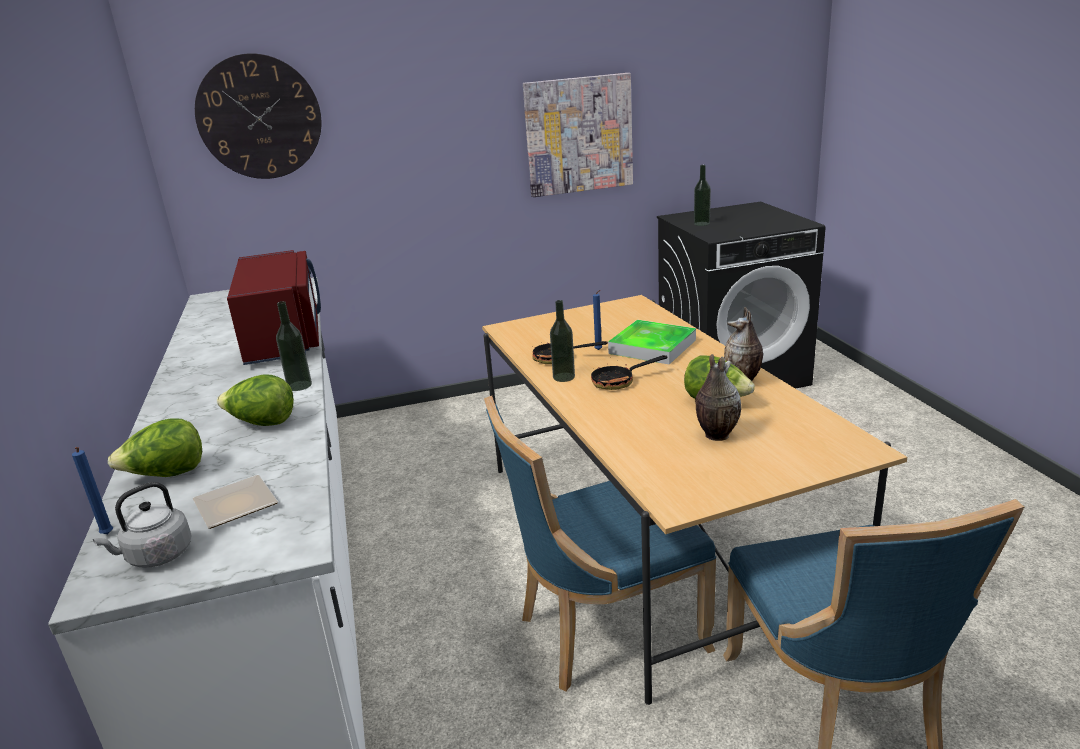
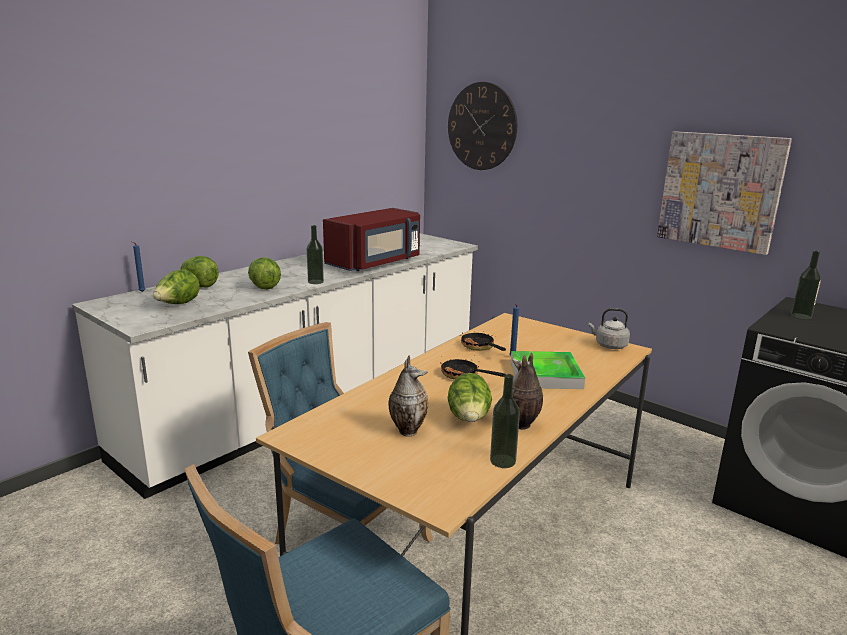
camera: 55 degrees right, 5 degrees down
grey kettle [93,482,192,567] -> grey kettle moved to [588,308,630,349]
plate [192,475,278,529] -> lettuce [153,270,200,304]
bottle [550,300,575,382] -> bottle moved to [490,374,520,468]

